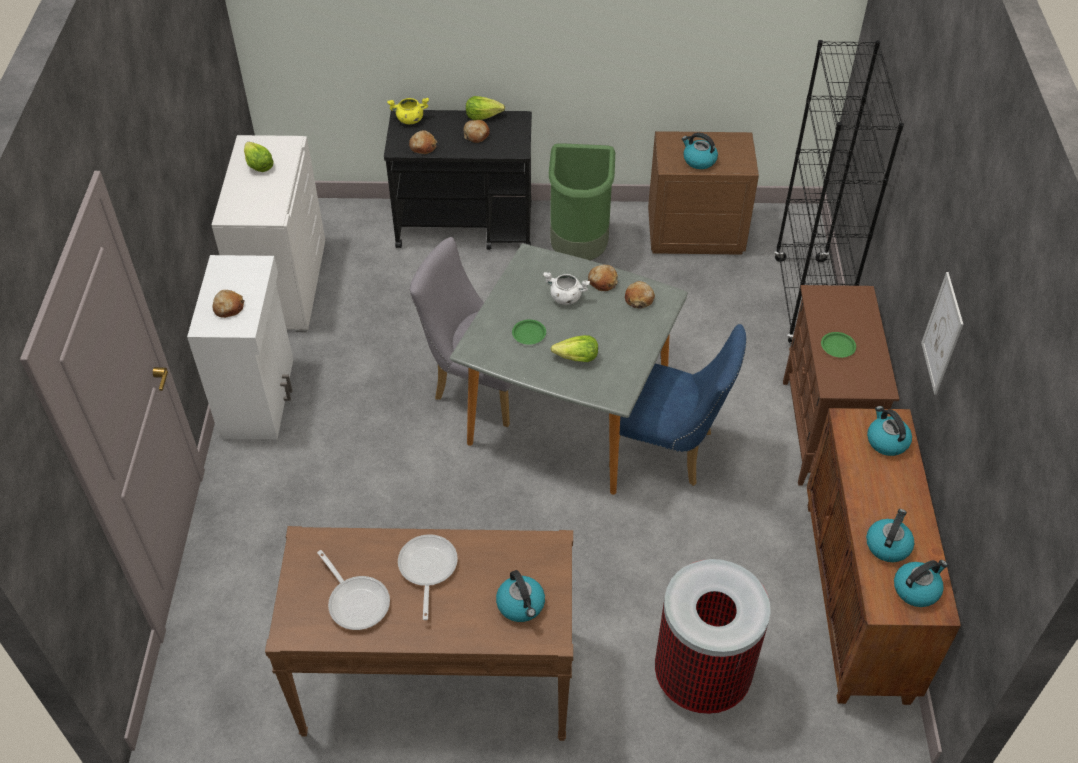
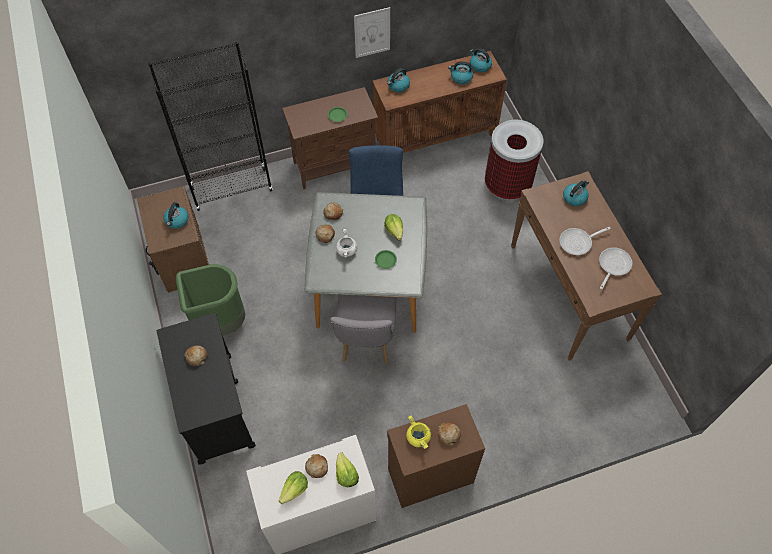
camera: 110 degrees left, 10 degrees up
white cabinet [187,255,293,439] -> brown cabinet [387,404,485,508]
yellow cooking pot [387,98,429,124] -> yellow cooking pot moved to [406,416,431,449]
bread [409,130,437,154] -> bread moved to [305,454,328,478]
lettuce [466,96,505,120] -> lettuce moved to [336,453,359,487]

